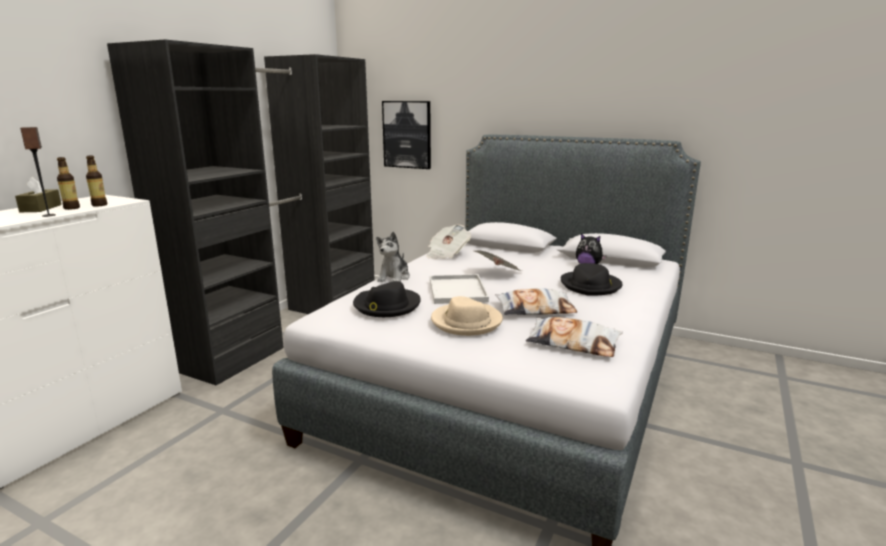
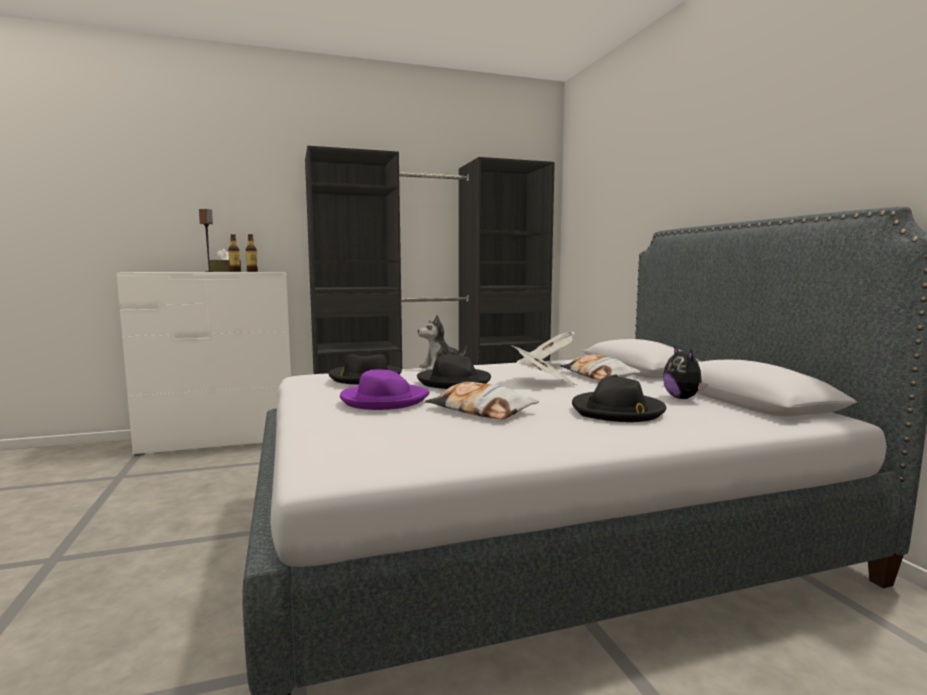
camera: 45 degrees right, 10 degrees down
picture [382,101,431,169] -> none
white tray [430,274,489,304] -> black hat [417,355,491,389]
beige hat [431,296,503,336] -> purple hat [340,369,430,410]
pillow [526,317,623,357] -> pillow moved to [560,354,641,380]

